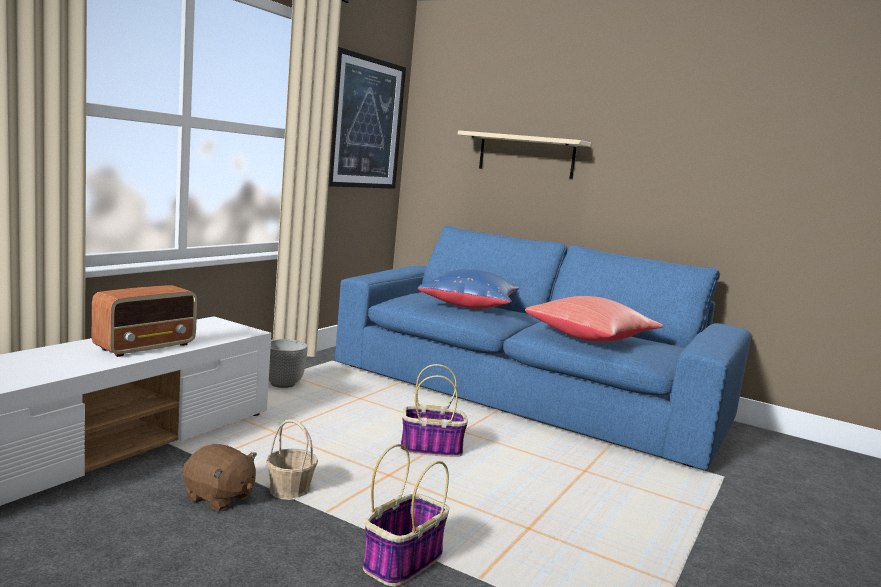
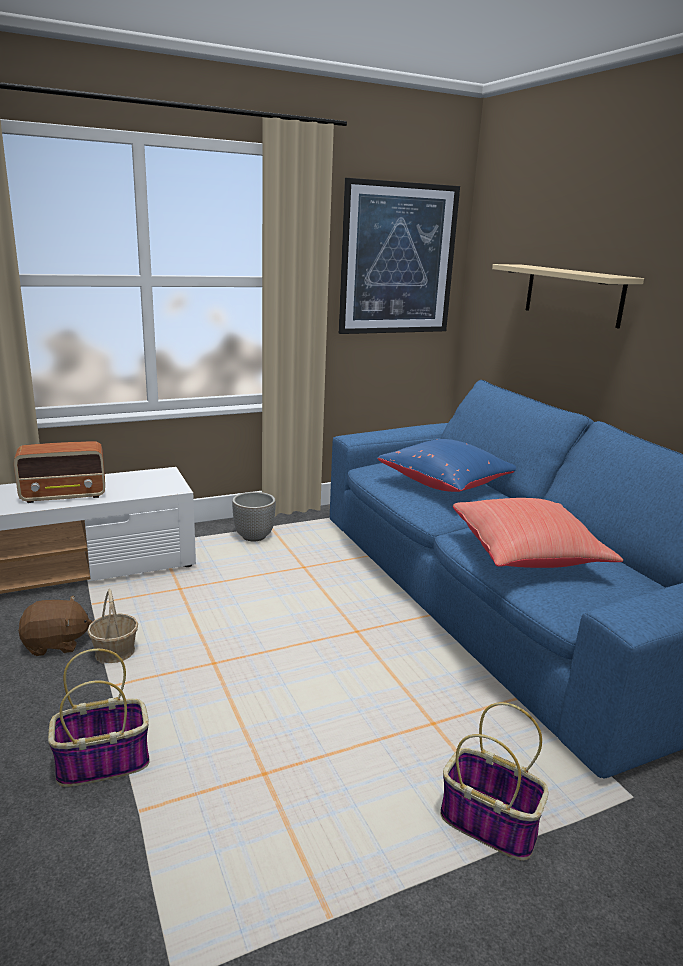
camera: 35 degrees right, 10 degrees up
brown plush toy [183,444,257,511] -> brown plush toy turned 75 degrees counterclockwise [18,596,92,656]
basket [401,364,468,457] -> basket moved to [440,702,549,861]

